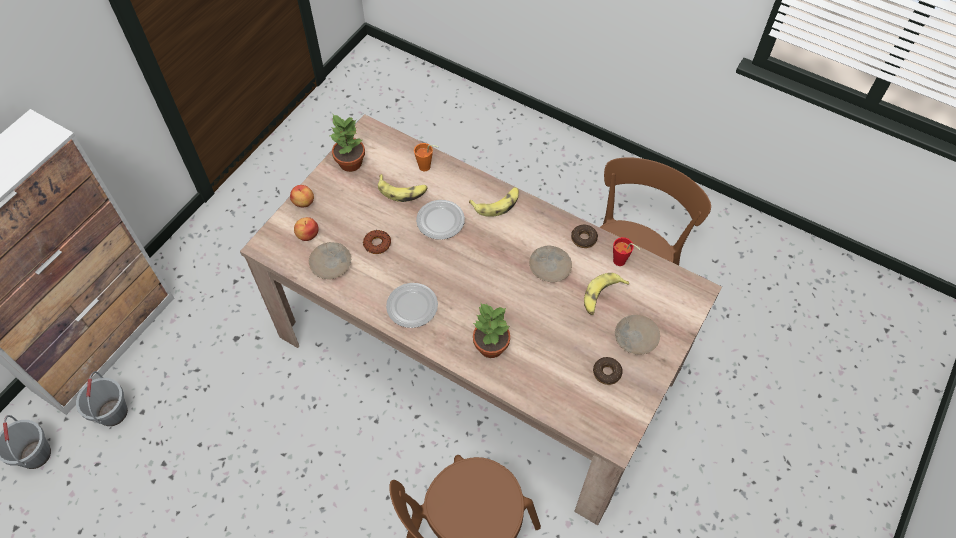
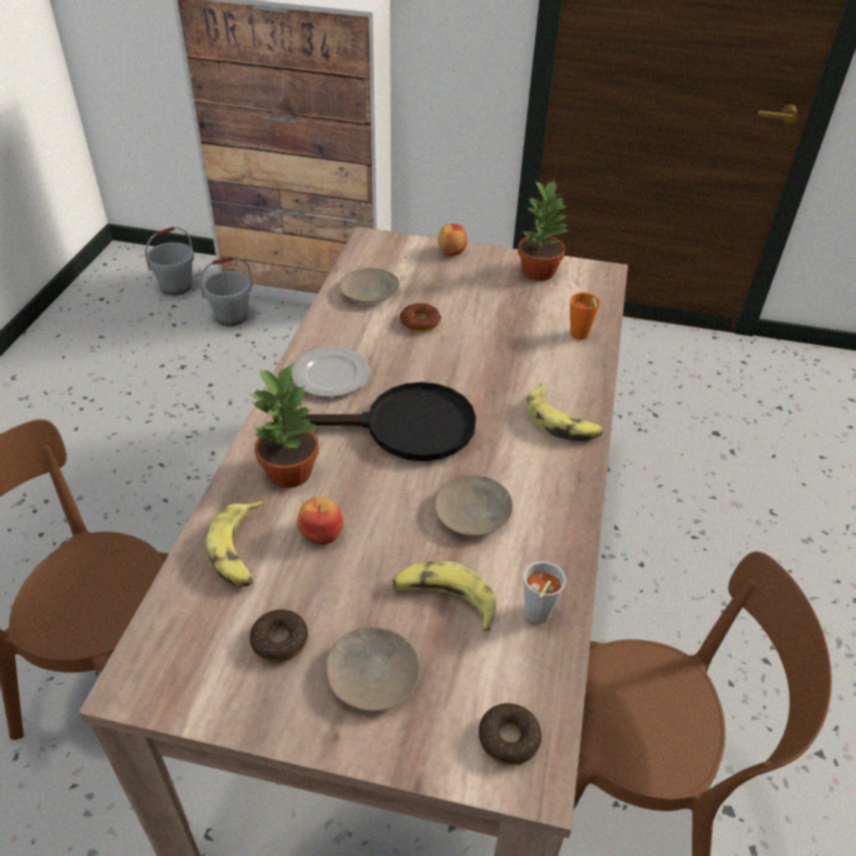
camera: 70 degrees right, 15 degrees down
apple [294,217,319,241] -> apple moved to [297,497,343,545]
banana [378,174,427,202] -> banana moved to [206,501,264,587]
plate [416,200,465,240] -> none
donut [571,225,598,248] -> donut moved to [479,703,542,766]
red cup [613,237,640,266] -> grey cup [524,561,566,623]
none -> black frying pan [273,382,476,461]

